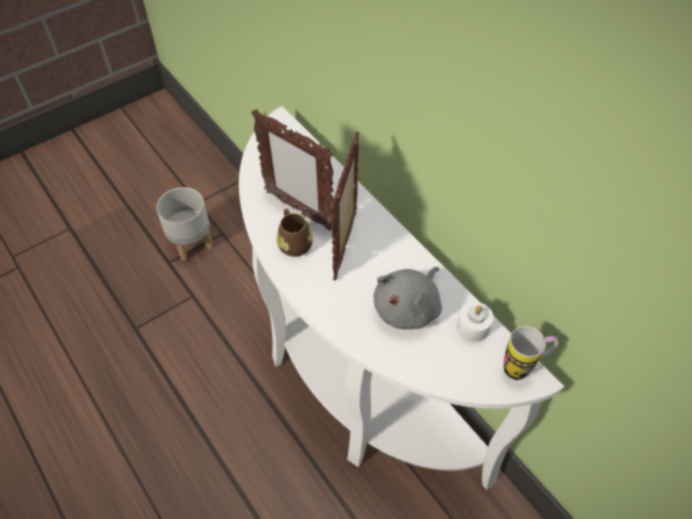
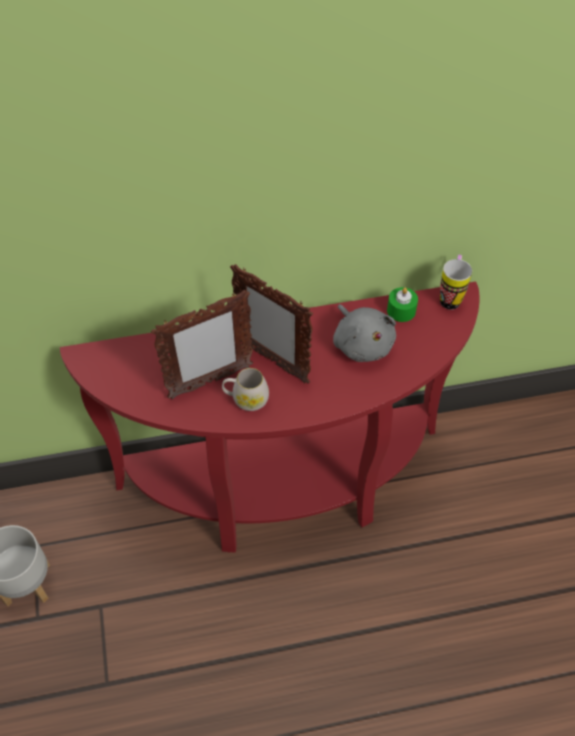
camera: 65 degrees left, 0 degrees up
white console table [239,106,564,490] -> red console table [60,282,479,553]
brown mug [277,209,313,257] -> white mug [222,368,269,411]
white candle [457,302,494,342] -> green candle [387,287,418,322]

